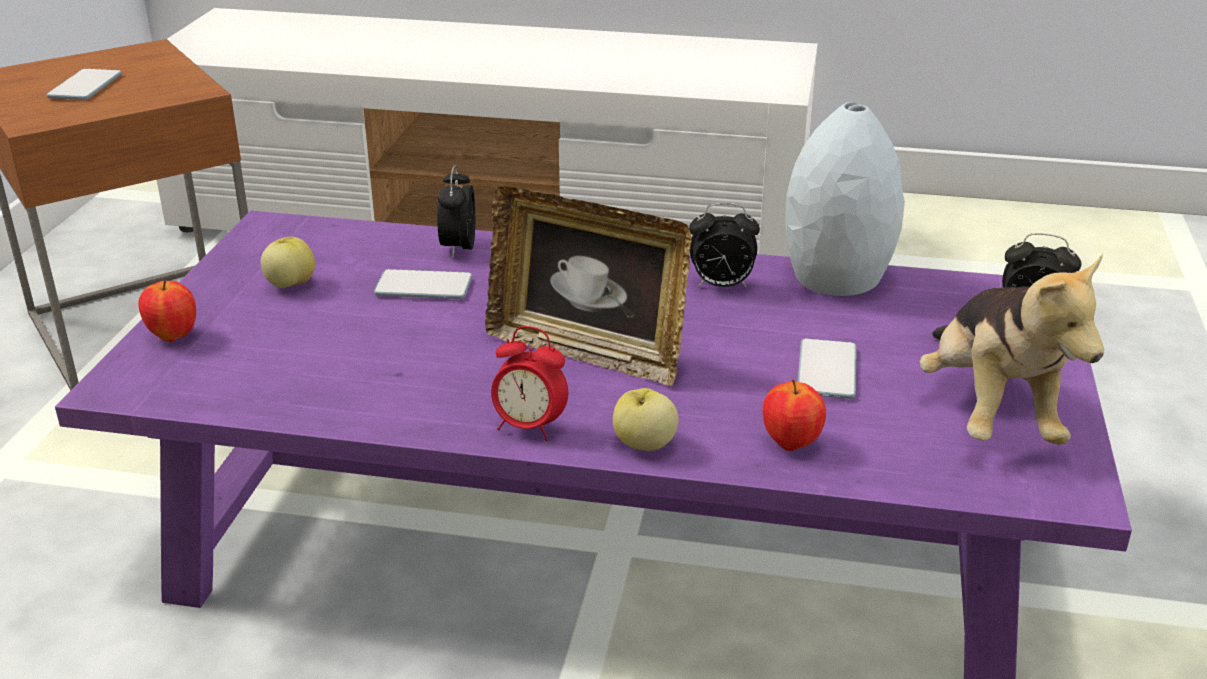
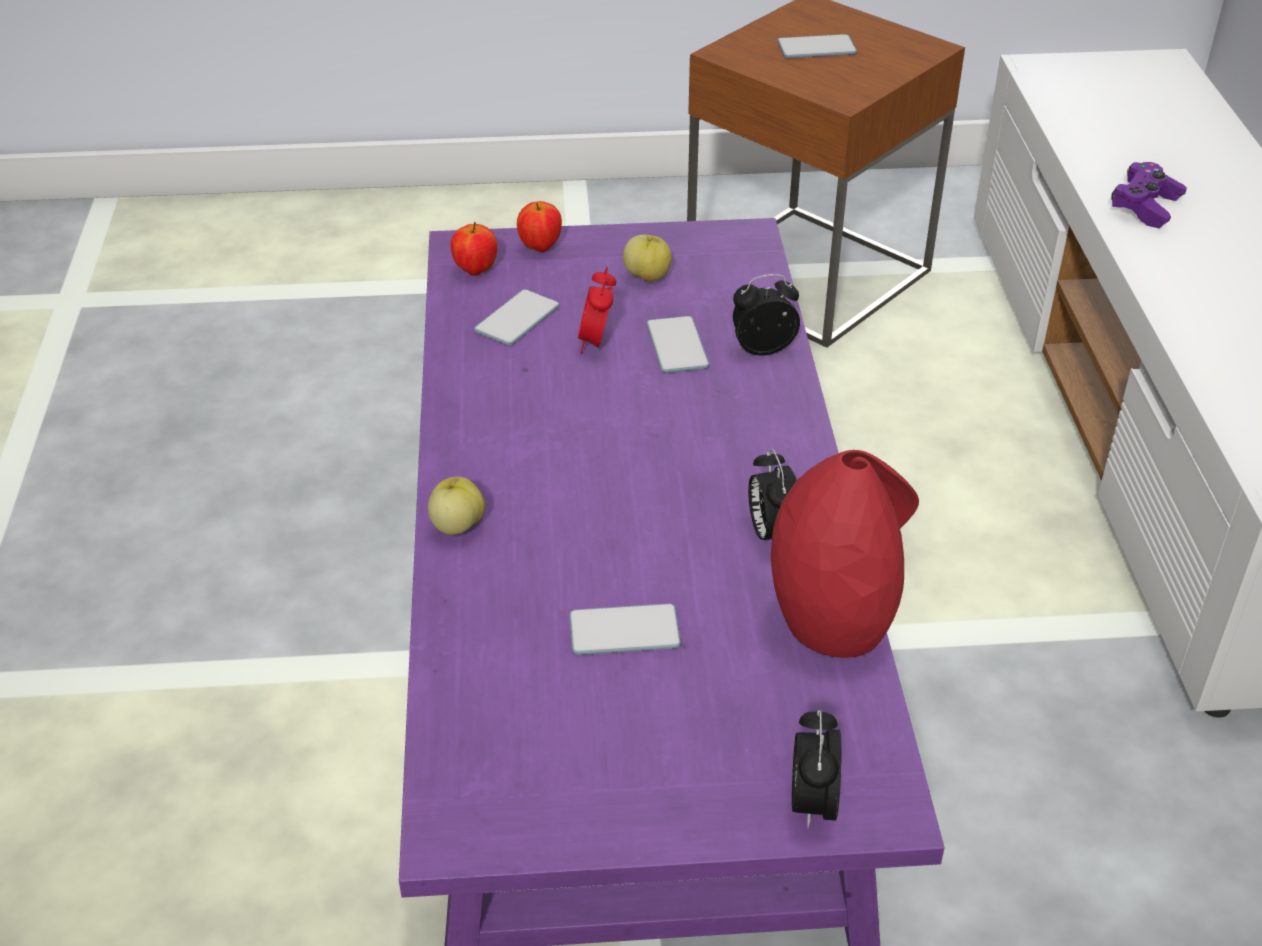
camera: 75 degrees right, 10 degrees up
picture frame [485,186,691,386] -> none
alarm clock [491,326,568,441] -> alarm clock moved to [578,266,616,354]
apple [763,379,826,451] -> apple moved to [450,222,497,276]
grey vase [785,102,905,296] -> red vase [771,450,919,658]
plush toy [920,253,1104,445] -> none
none -> phone [474,289,560,346]
none -> purple game controller [1111,162,1187,229]

